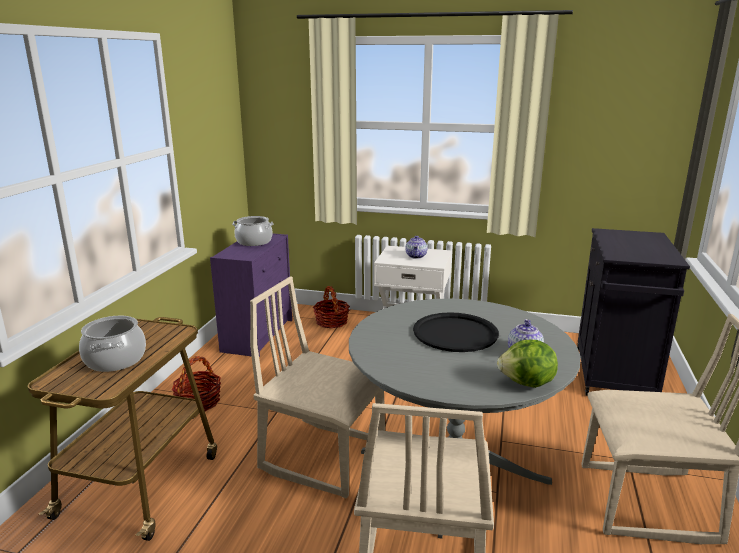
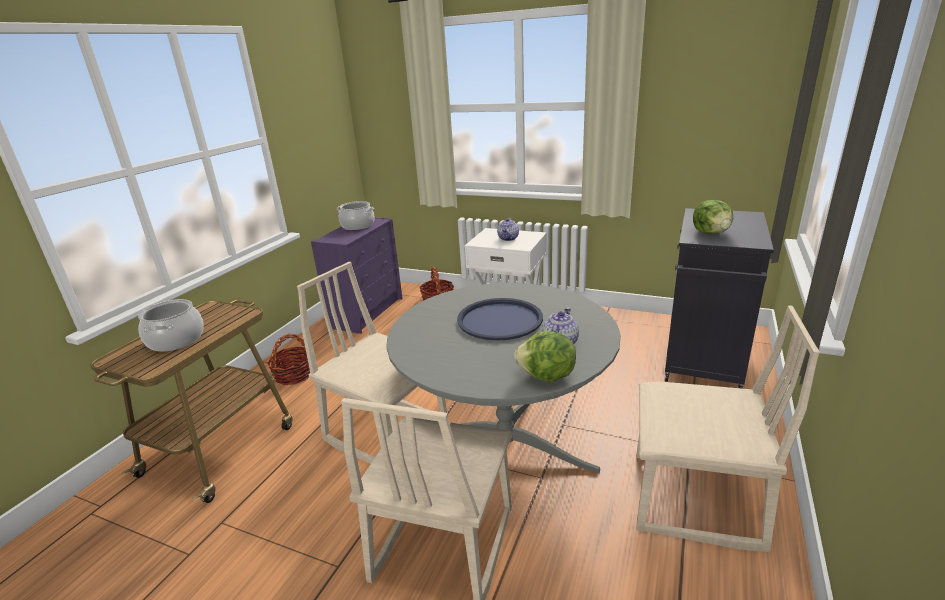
camera: 10 degrees right, 5 degrees up
black tray [413,312,499,352] -> blue tray [457,298,543,341]
none -> lettuce [693,200,733,234]

